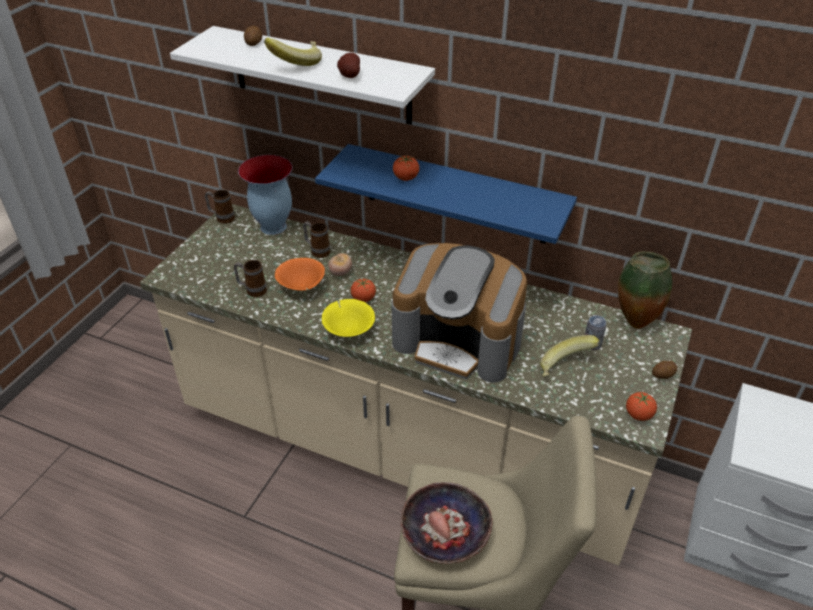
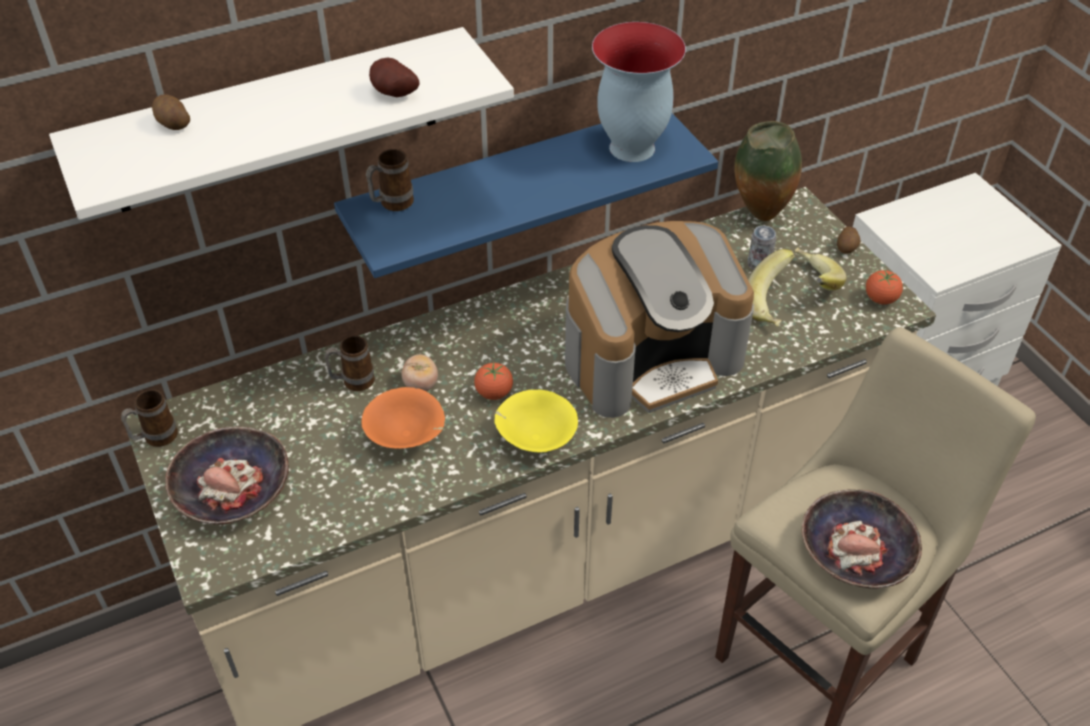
camera: 50 degrees left, 5 degrees up
mug [234,260,267,297] -> mug moved to [366,149,414,211]
vase [238,155,292,235] -> vase moved to [592,22,686,162]
banana [264,38,322,66] -> banana moved to [795,248,847,291]
tomato [393,155,419,181] -> none
none -> bowl [165,426,289,525]

